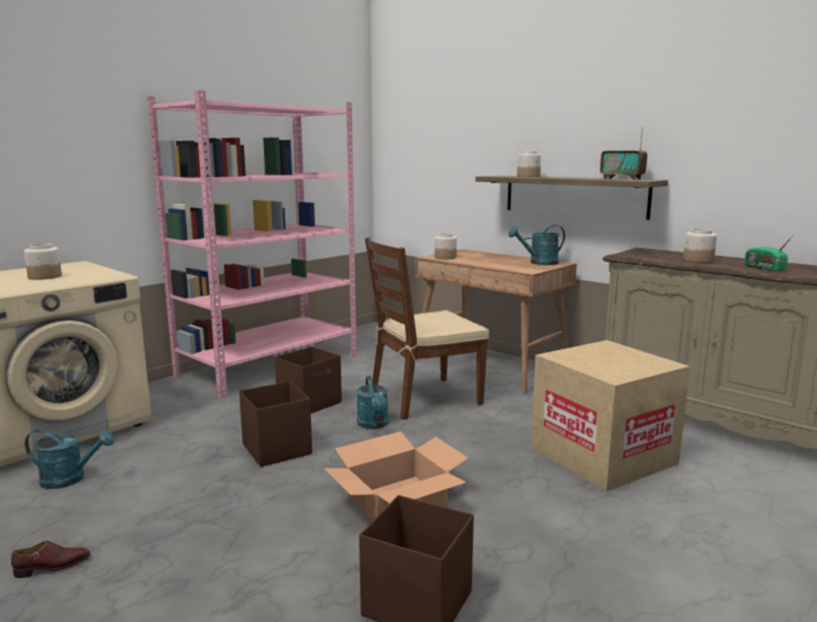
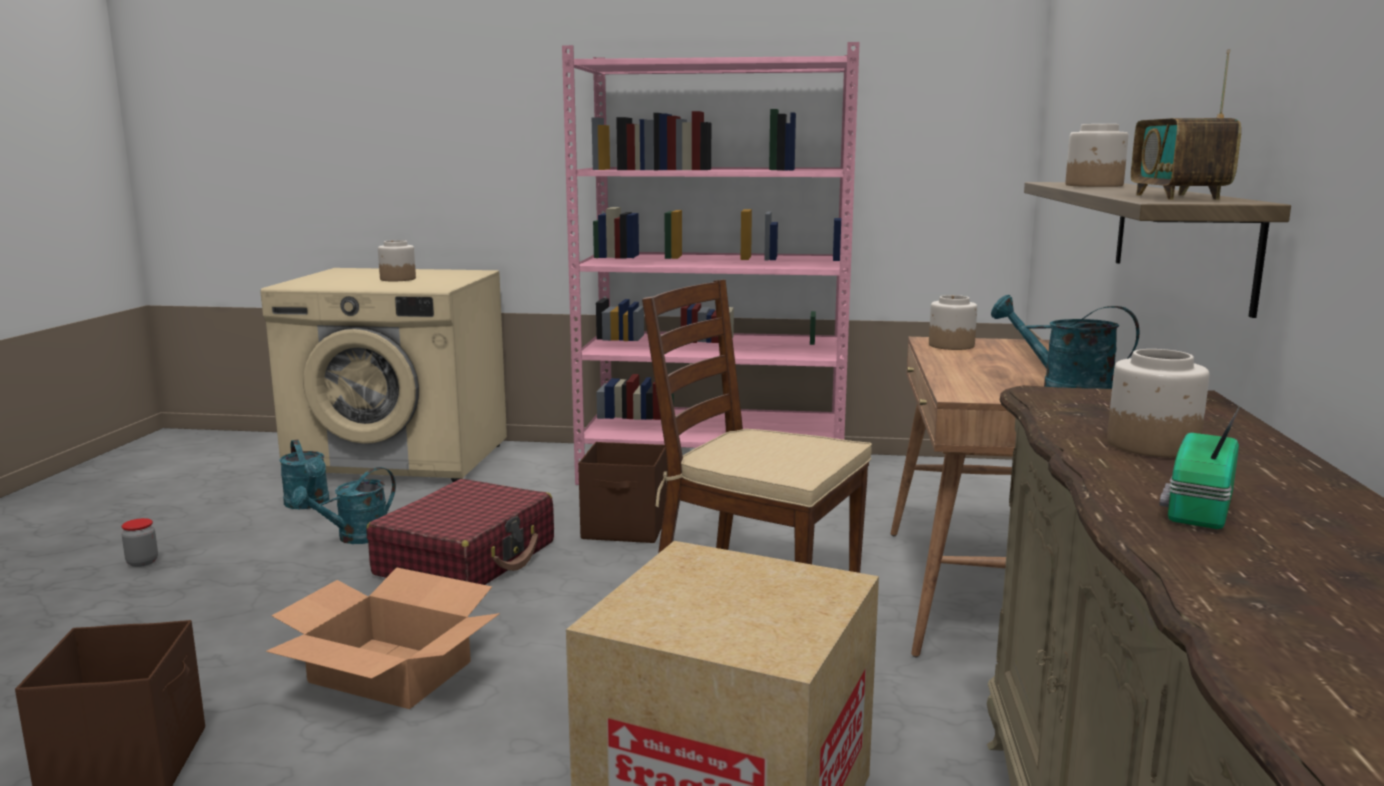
camera: 55 degrees right, 0 degrees up
brown shoe [11,541,91,578] -> jar [122,518,158,567]
brown storage box [239,381,312,467] -> red suitcase [367,479,554,585]
turquoise watering can [357,376,389,429] -> turquoise watering can moved to [290,467,396,544]

